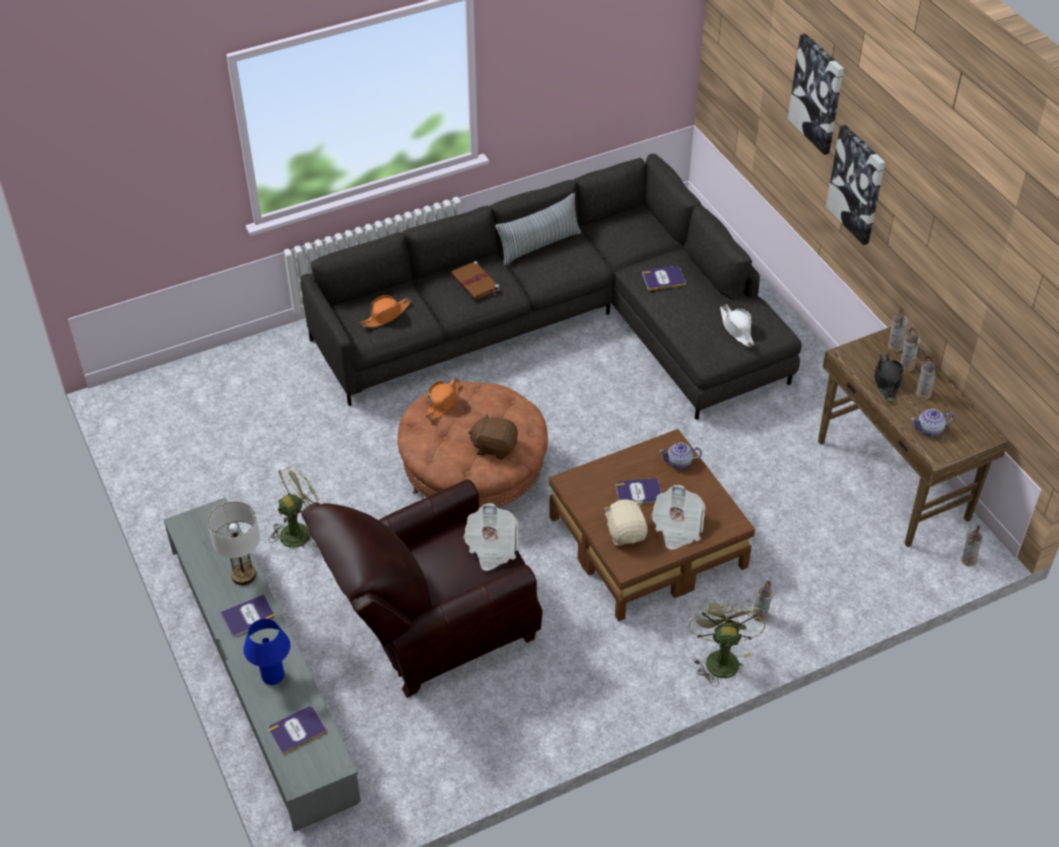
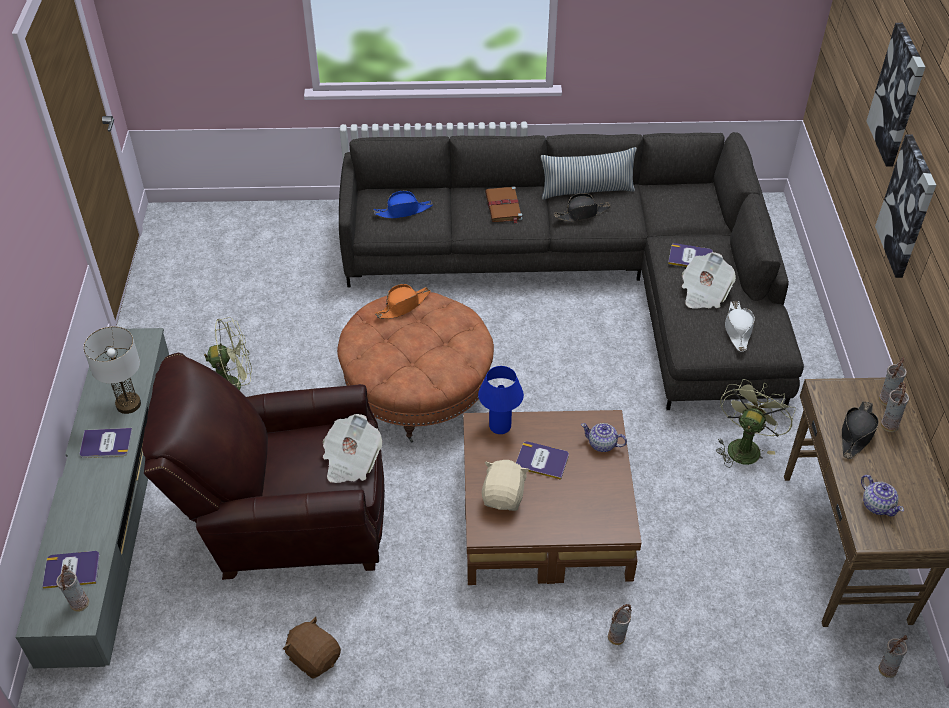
camera: 25 degrees right, 0 degrees up
blue table lamp [243,619,290,685] -> blue table lamp moved to [478,366,524,434]
orange hat [360,295,411,327] -> blue hat [373,191,433,219]
brown plush toy [468,412,518,460] -> brown plush toy moved to [283,617,341,679]
newspaper [651,485,706,550] -> newspaper moved to [682,252,736,309]
green fan [689,596,765,687] -> green fan moved to [716,379,796,468]
teapot [911,409,954,436] -> teapot turned 135 degrees counterclockwise [861,475,904,516]
vase [916,356,938,399] -> vase moved to [56,565,89,612]
none -> black hat [554,193,611,222]

